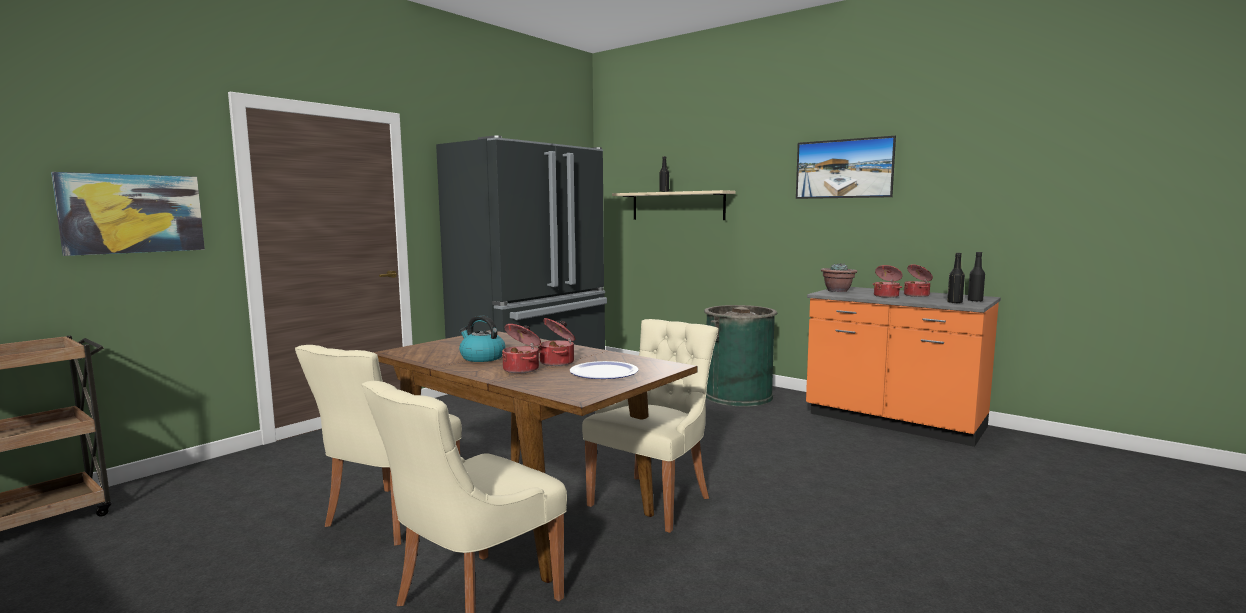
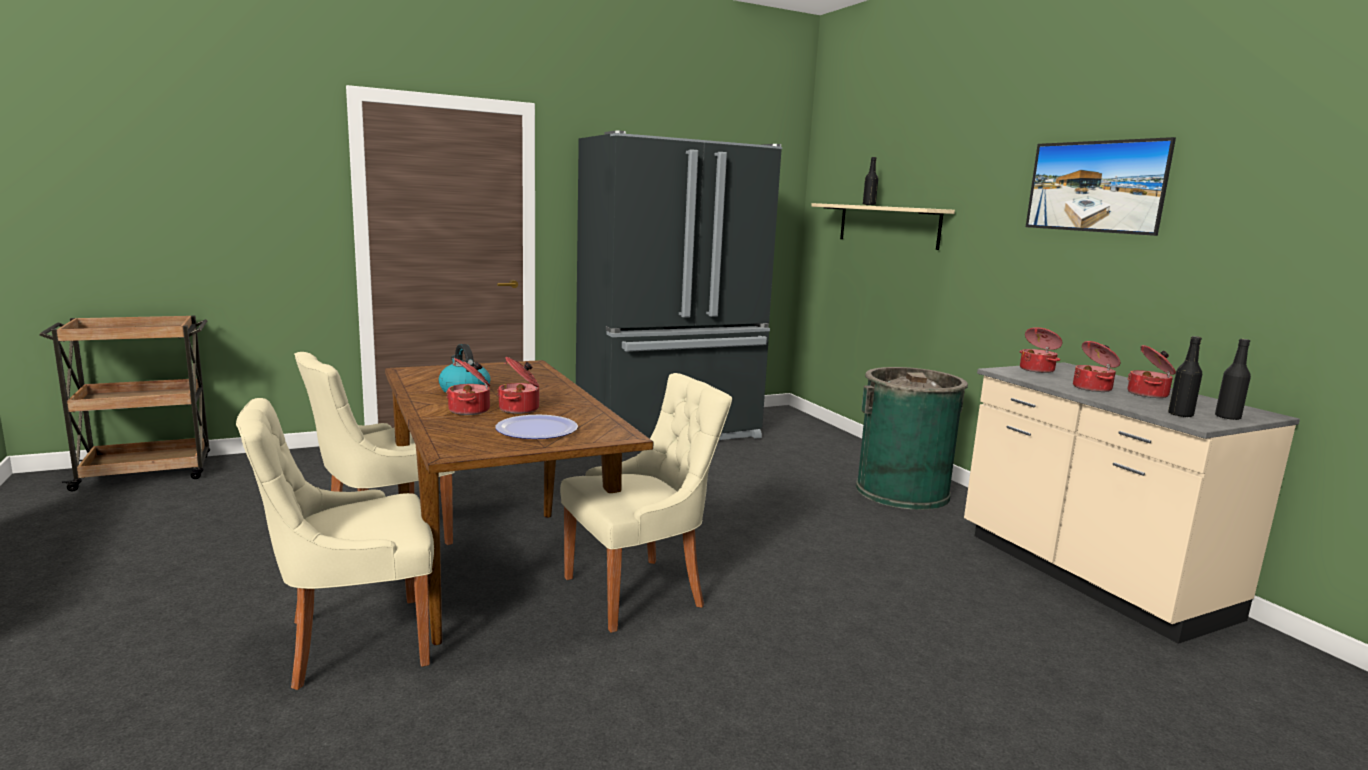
camera: 25 degrees right, 5 degrees up
picture [51,172,205,256] -> none
orange counter [806,287,1001,447] -> beige counter [964,362,1300,644]
potted plant [821,263,857,292] -> cooking pot [1019,327,1062,373]

